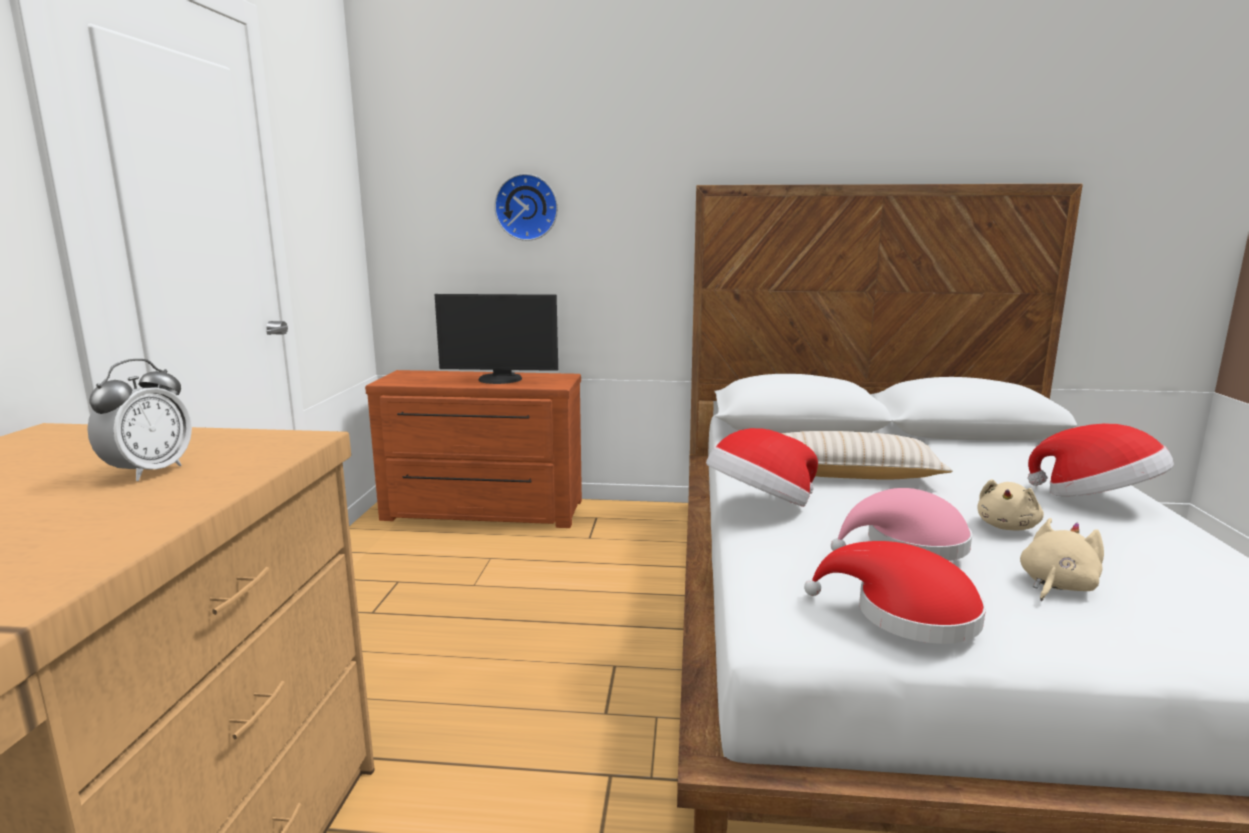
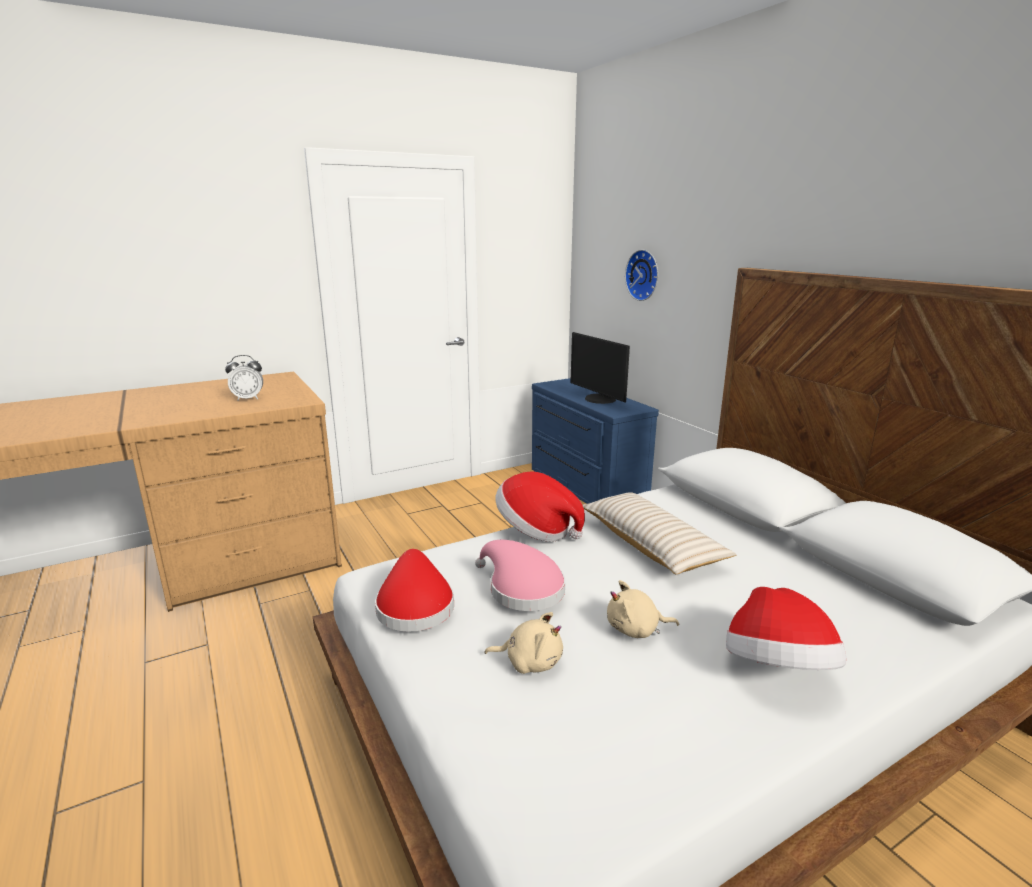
camera: 55 degrees right, 5 degrees up
brown dresser [365,370,582,528] -> blue dresser [532,378,659,504]

